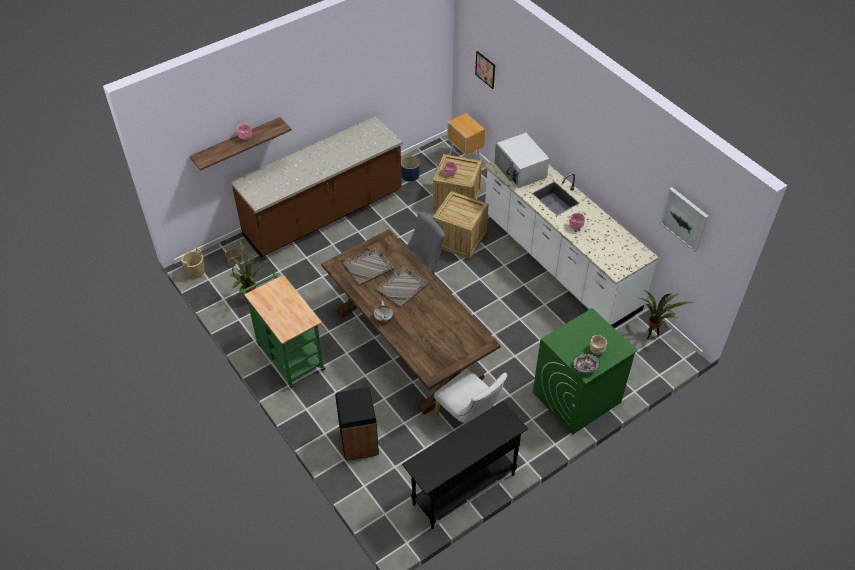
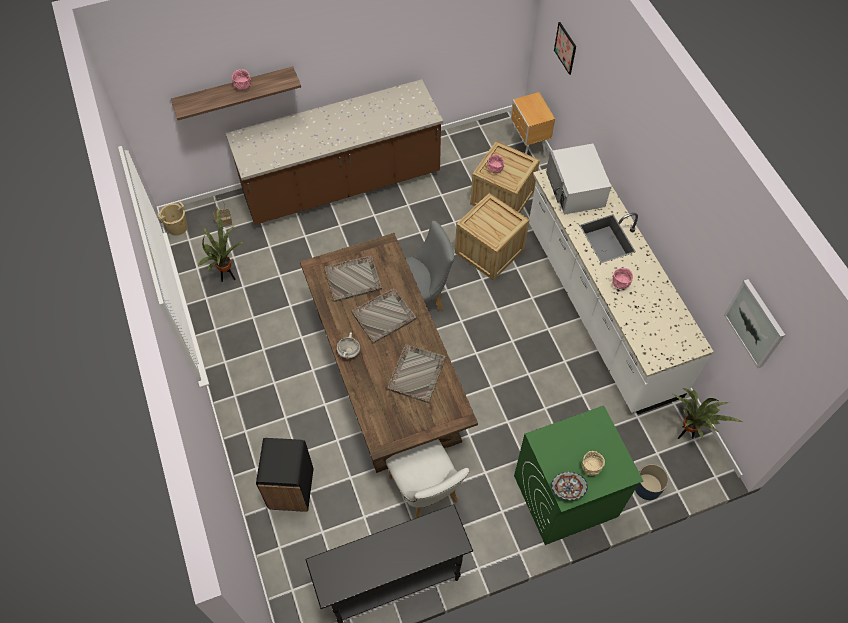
camera: 15 degrees right, 10 degrees up
green cart [240,272,326,388] -> none
blue planter [401,156,420,181] -> blue planter moved to [635,464,669,500]
none -> grey tray [387,344,446,403]

